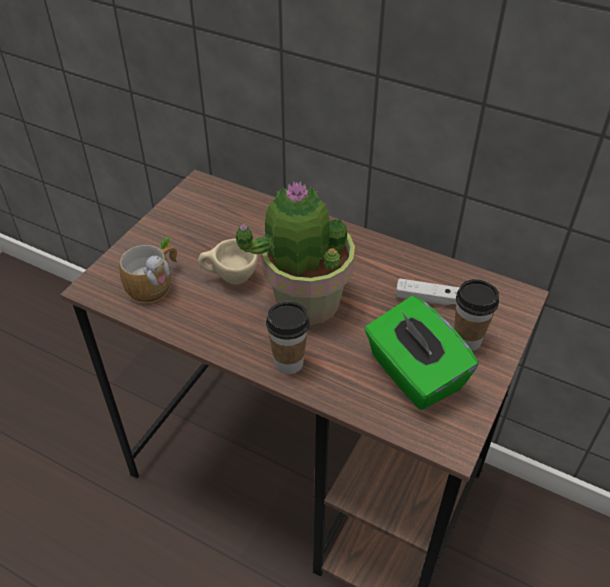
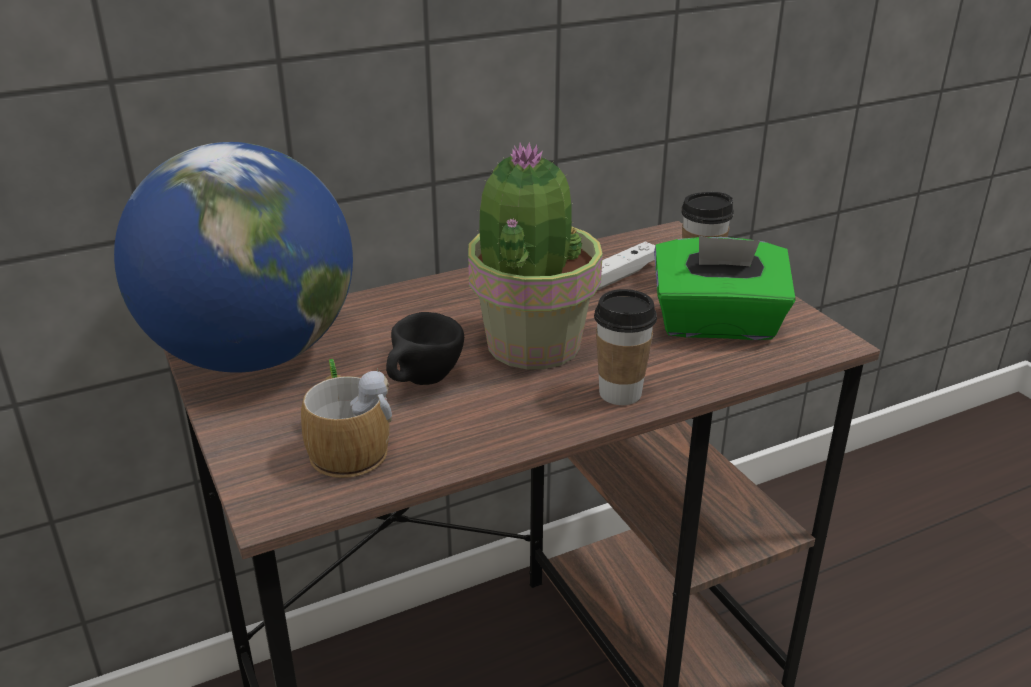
camera: 55 degrees left, 15 degrees down
beige cup [198,239,258,284] -> black cup [386,312,464,385]
none -> globe [114,142,353,372]

